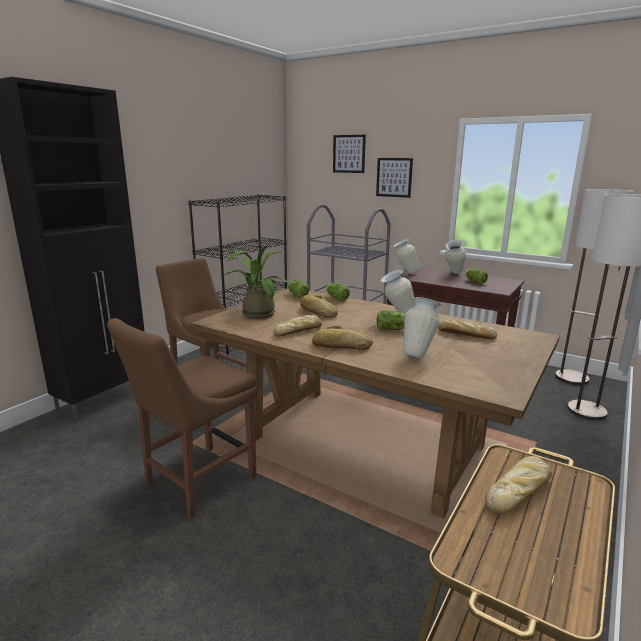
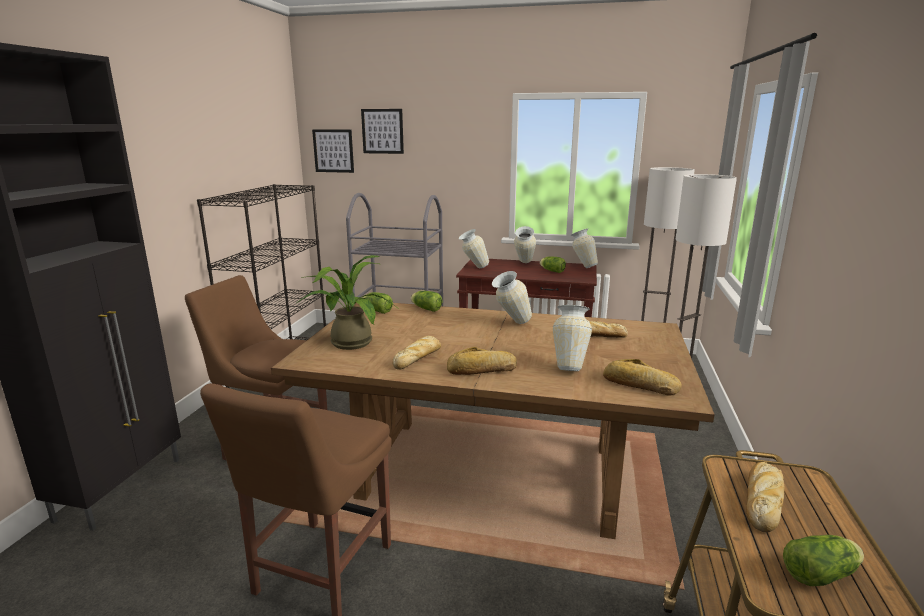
camera: 20 degrees left, 0 degrees up
bread [300,295,338,318] -> bread moved to [603,359,682,396]
picture [376,158,413,198] -> picture moved to [312,129,354,173]
lettuce [377,310,405,330] -> lettuce moved to [783,535,864,586]
none -> vase [570,228,598,268]

